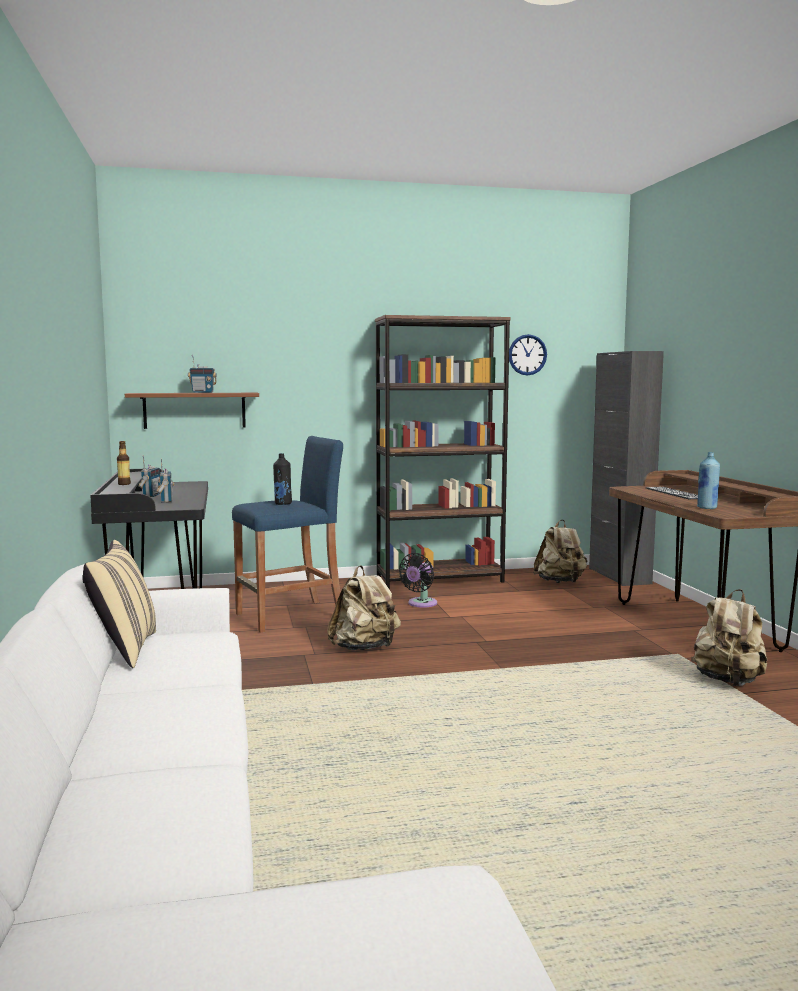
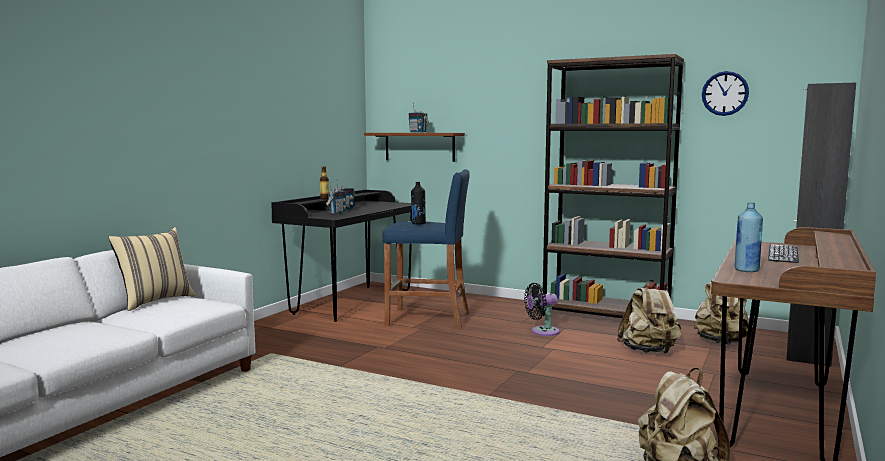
camera: 40 degrees right, 0 degrees up
beige backpack [327,565,401,650] -> beige backpack moved to [617,280,681,354]

